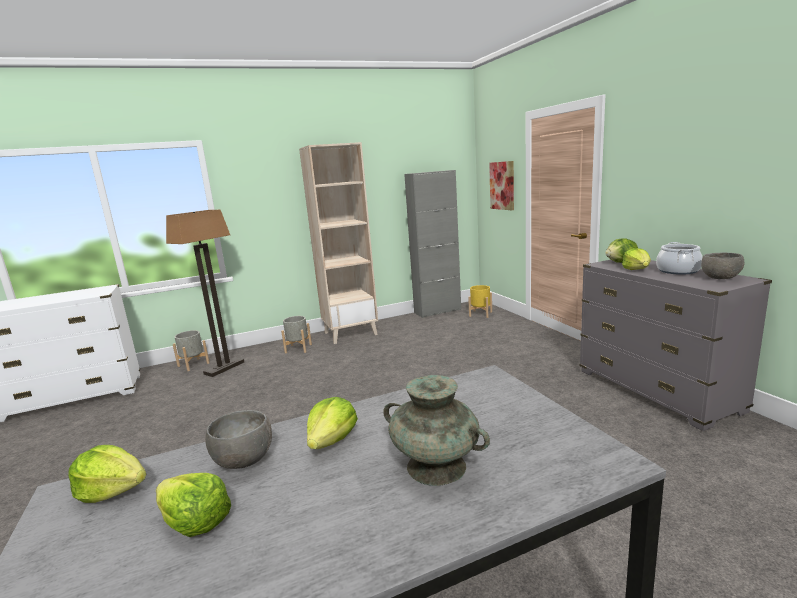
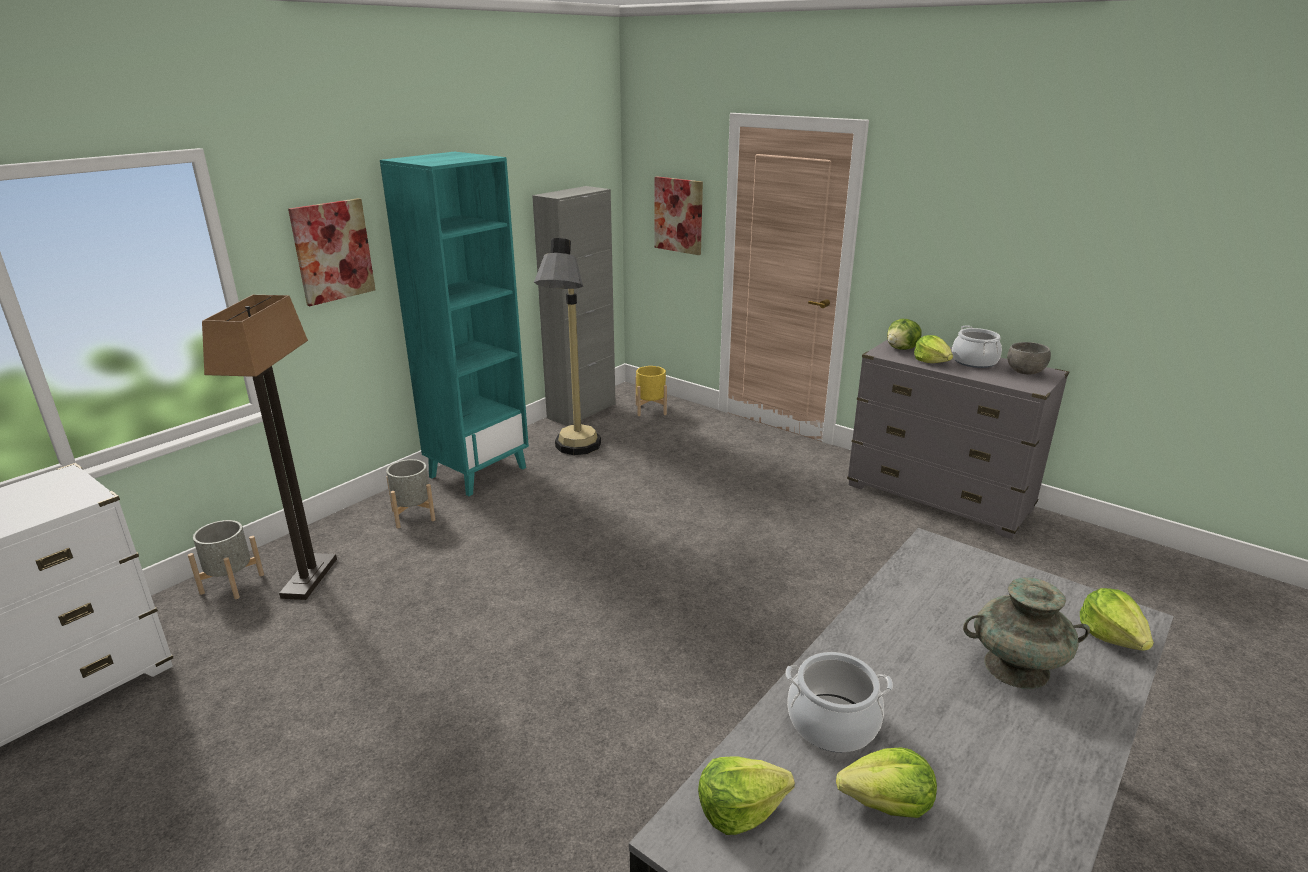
camera: 30 degrees left, 10 degrees up
grey bowl [205,410,272,469] -> cooking pot [786,652,893,752]
beige bookcase [299,142,378,344] -> turquoise bookcase [380,152,529,496]
lettuce [307,397,358,449] -> lettuce moved to [1080,588,1154,651]
none -> picture [288,198,376,306]
none -> floor lamp [534,238,601,455]

